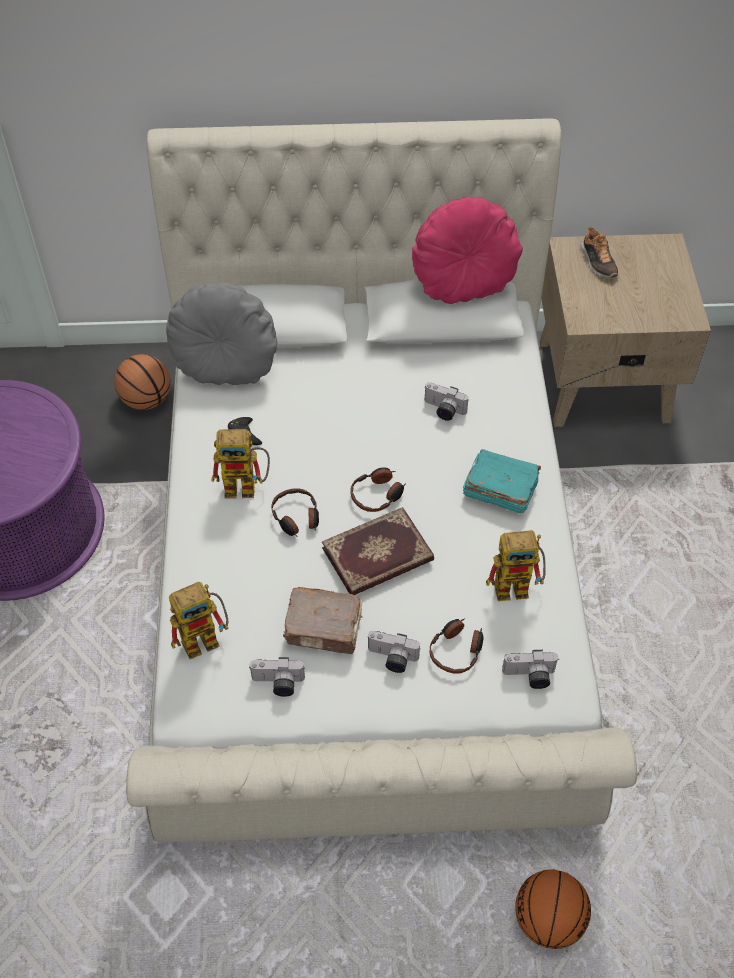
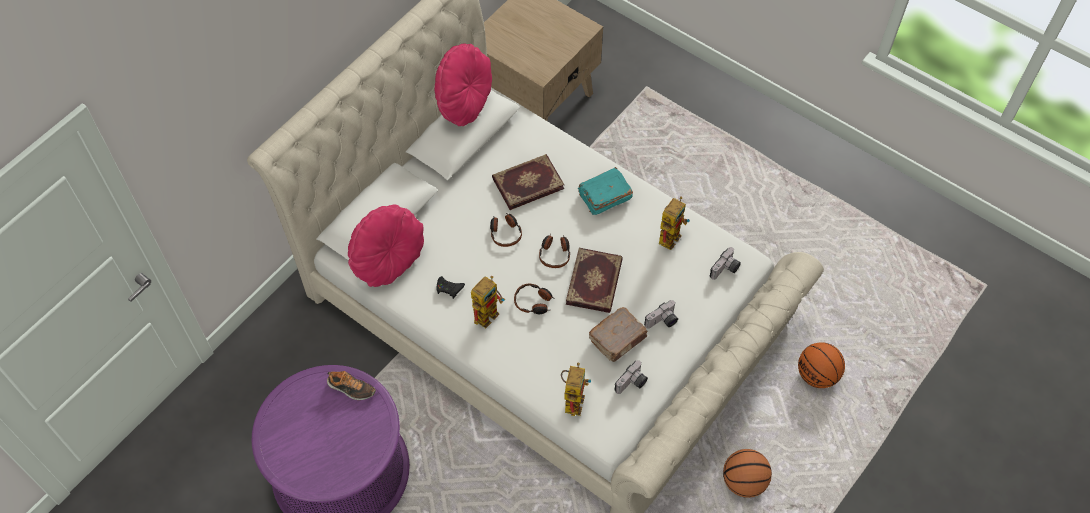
camera: 50 degrees left, 5 degrees up
basketball [114,354,171,410] -> basketball moved to [723,449,772,498]
grey pillow [166,283,277,385] -> pink pillow [348,204,424,287]
camera [424,382,469,421] -> book [492,154,564,210]
headphones [430,618,484,674] -> headphones moved to [490,213,522,247]
shoe [581,227,618,278] -> shoe moved to [327,371,376,400]

